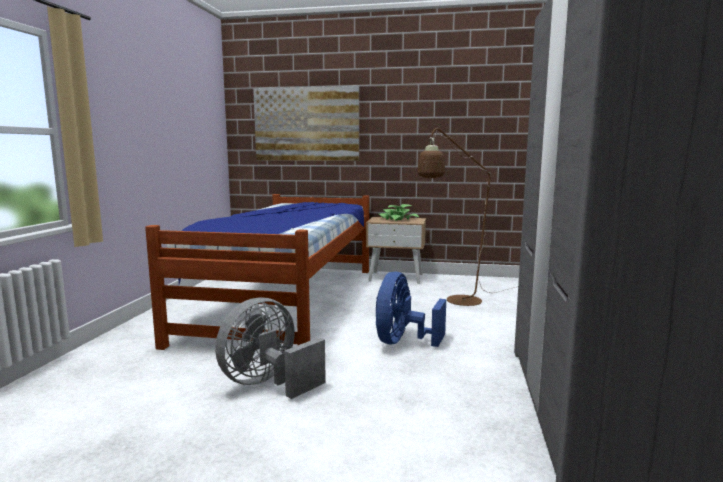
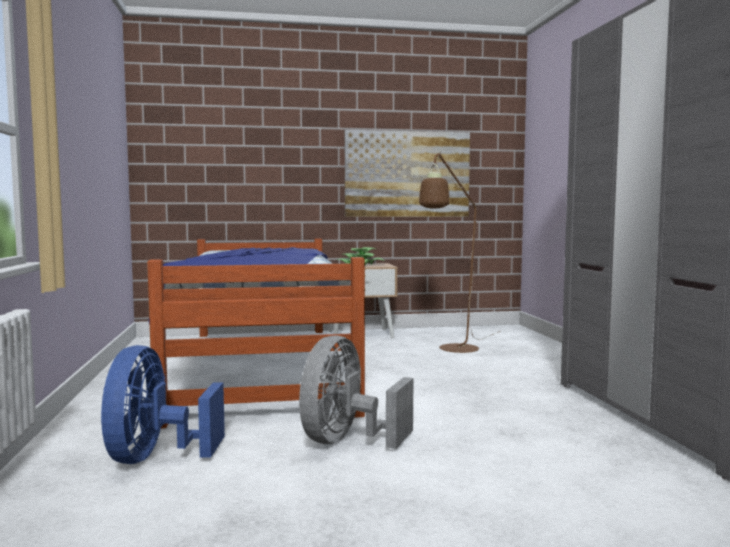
camera: 20 degrees left, 5 degrees down
picture [253,86,359,161] -> picture moved to [345,130,470,217]
blue fan [376,272,446,347] -> blue fan moved to [101,345,225,464]

